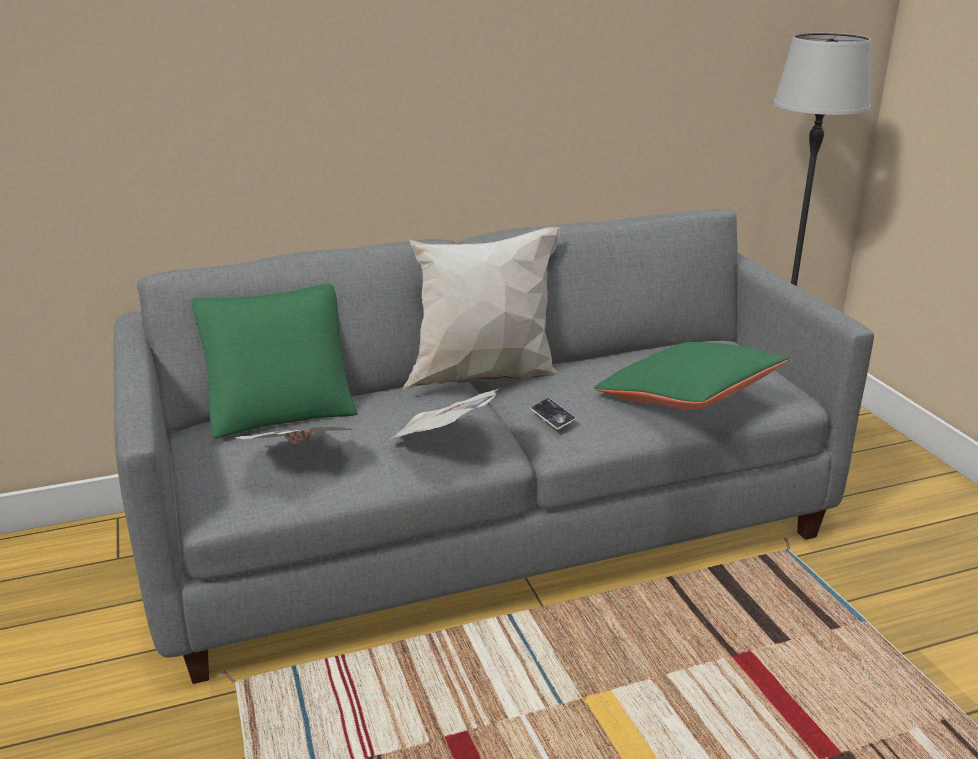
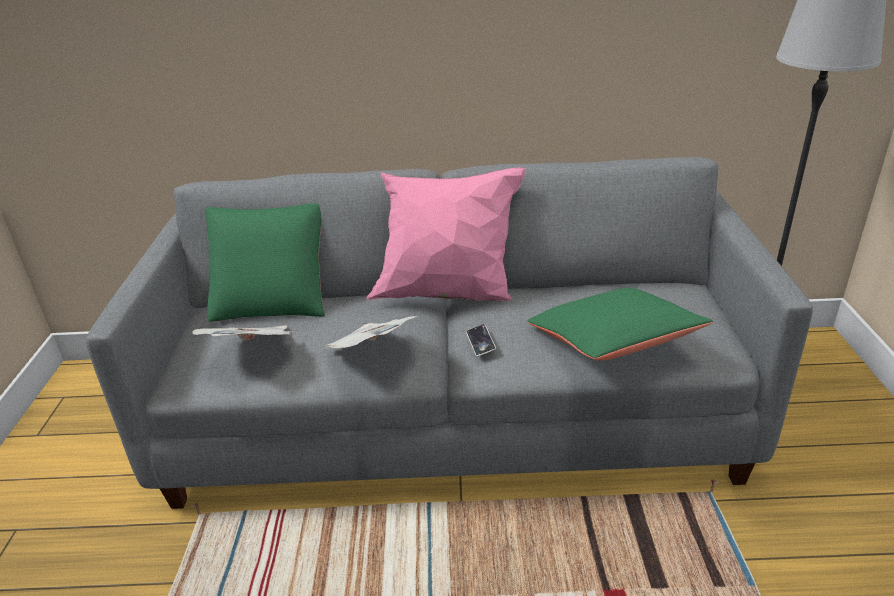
camera: 20 degrees right, 5 degrees up
white pillow [403,227,560,390] -> pink pillow [366,167,526,301]

